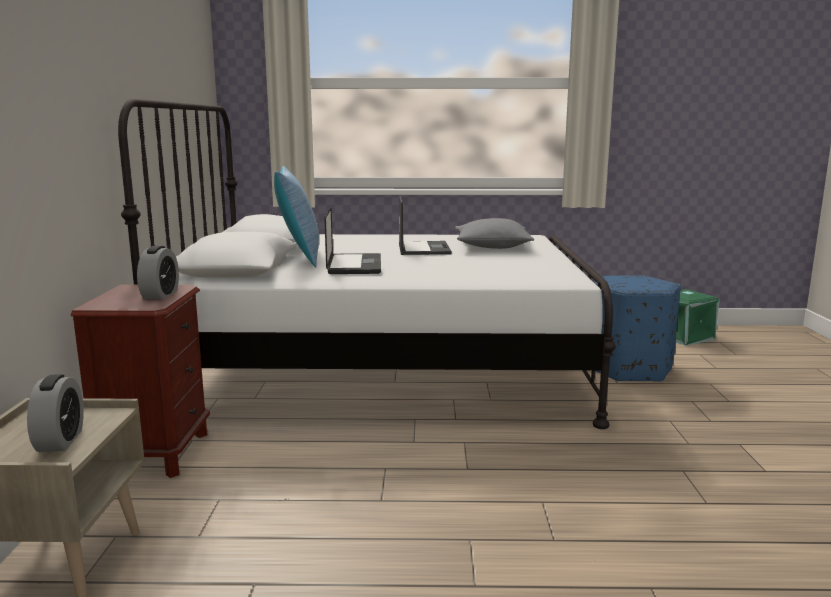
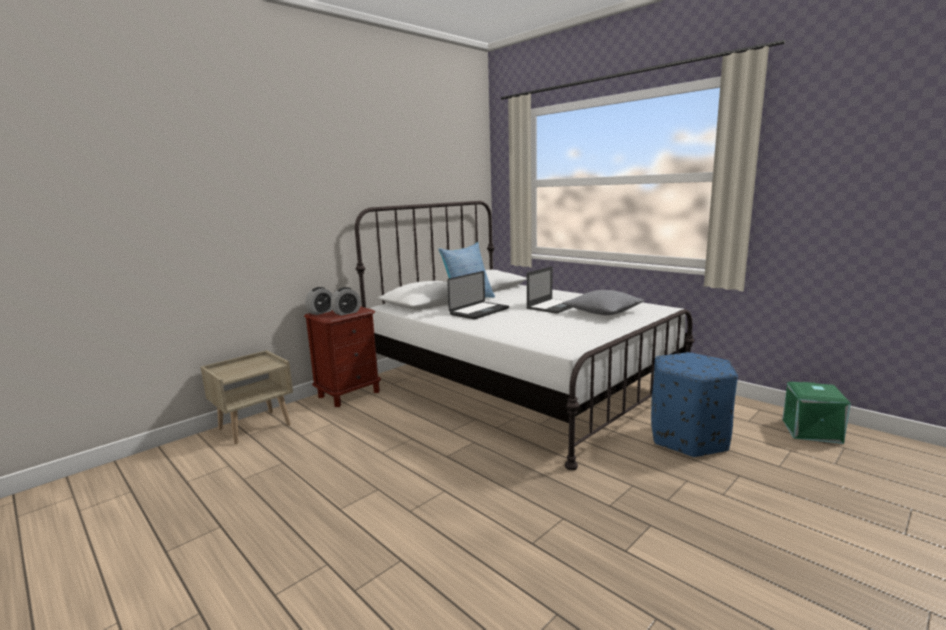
camera: 45 degrees right, 0 degrees up
alarm clock [27,374,84,452] -> alarm clock moved to [305,287,333,315]

